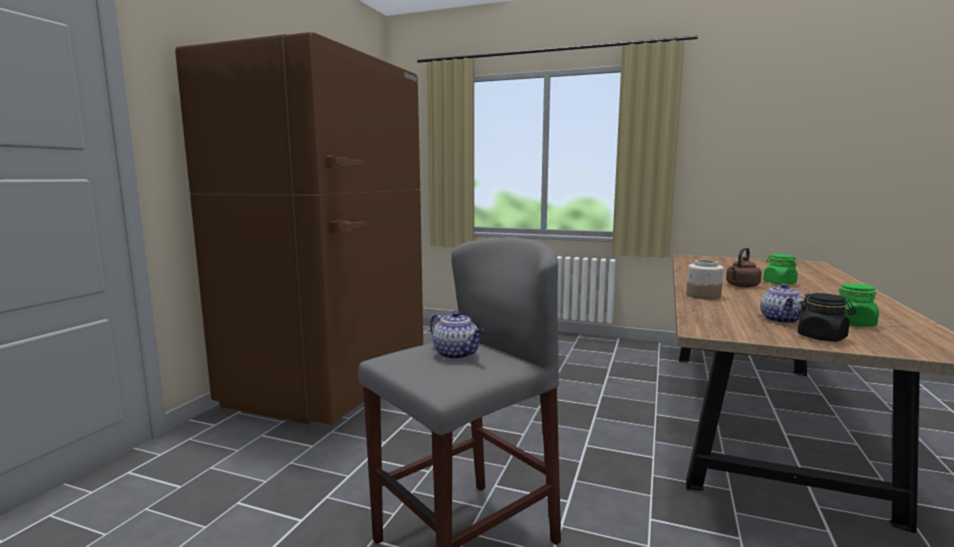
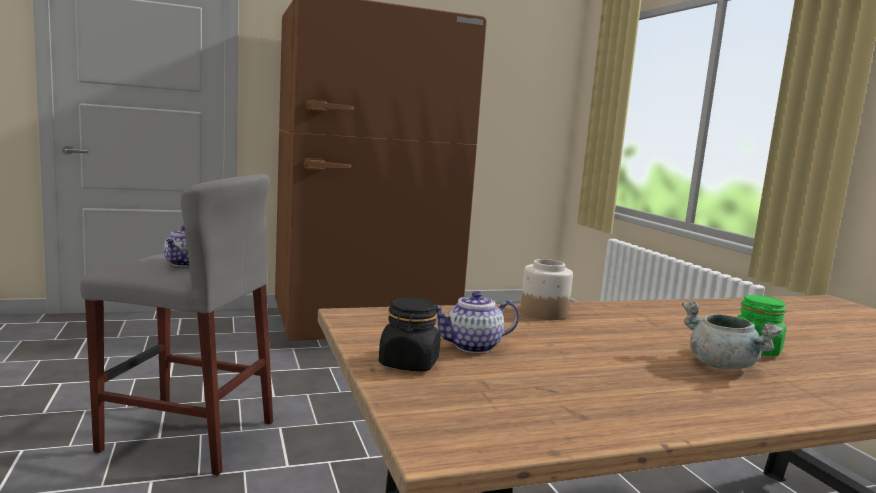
camera: 50 degrees right, 0 degrees up
brown kettle [726,248,762,288] -> none
green jar [839,283,879,327] -> none
none -> grey cooking pot [682,301,784,369]

